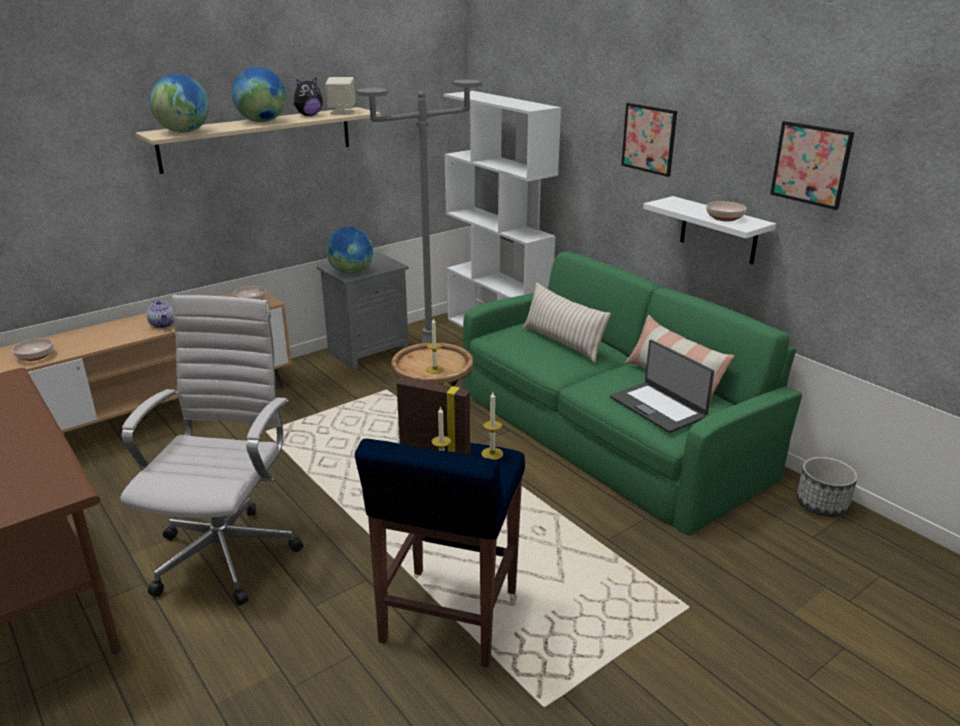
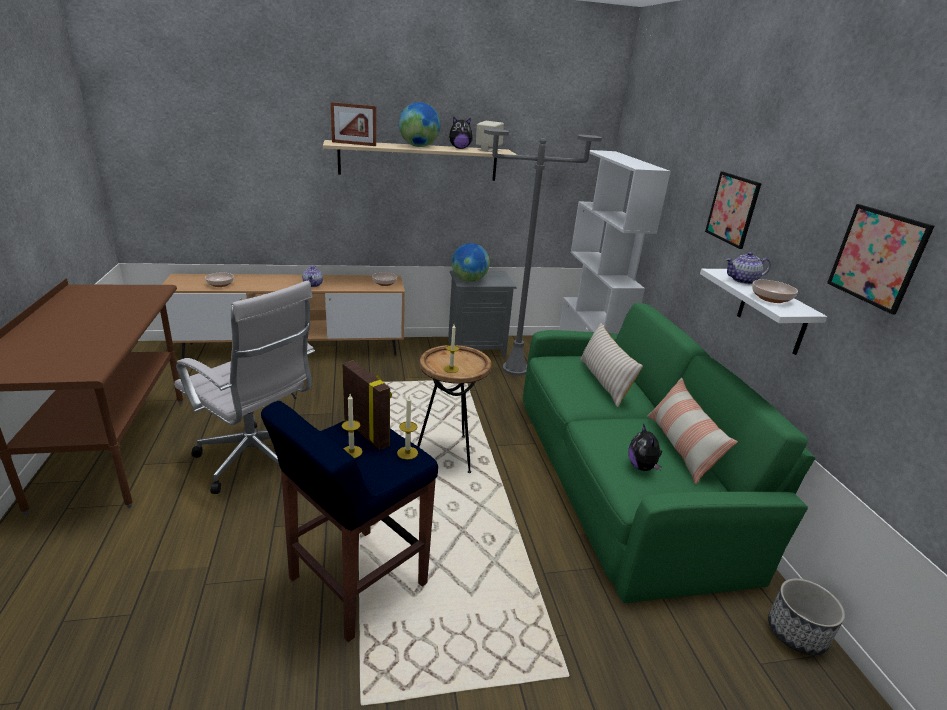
camera: 25 degrees right, 0 degrees up
white office chair [120,295,303,606] -> white office chair turned 90 degrees clockwise [174,281,315,494]
globe [150,74,209,133] -> picture frame [331,102,376,146]
laptop [610,340,714,433] -> plush toy [628,423,662,471]
none -> teapot [726,252,771,284]

